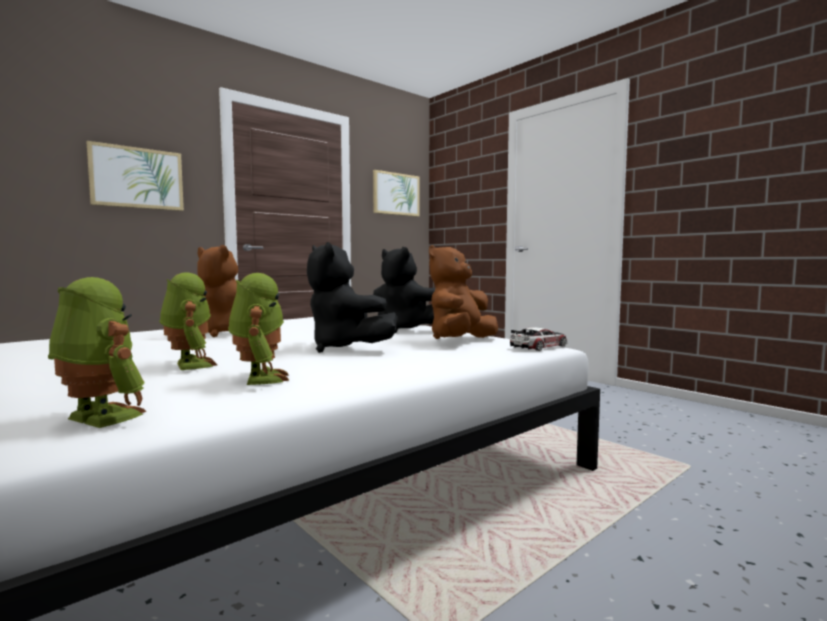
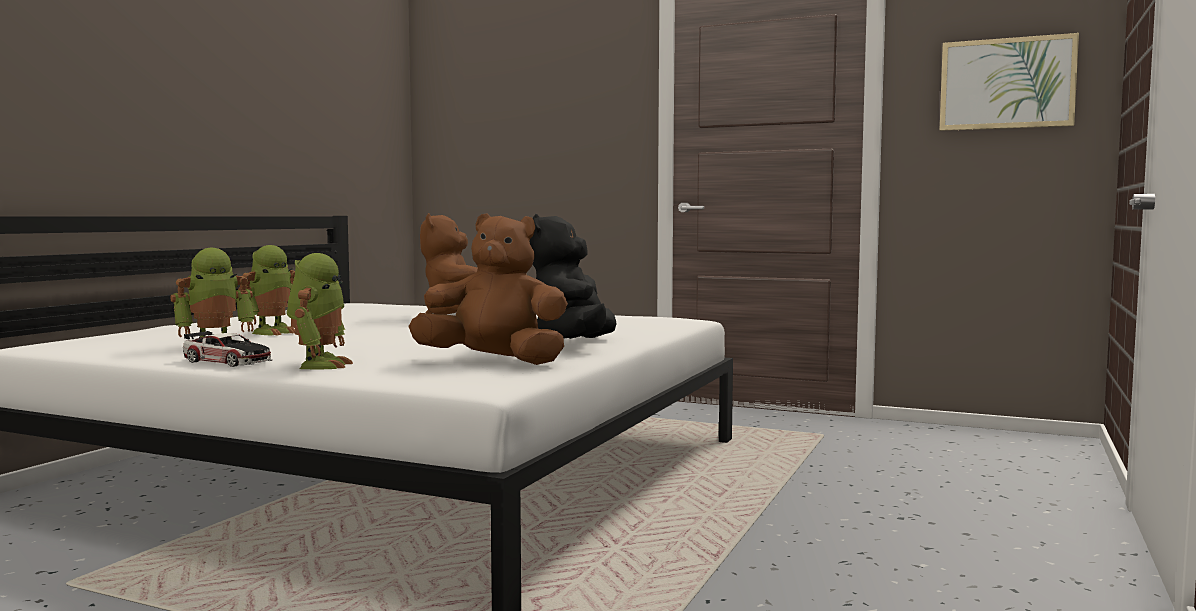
camera: 65 degrees right, 0 degrees up
toy robot [48,277,146,428] -> toy robot moved to [287,253,353,369]
picture [86,141,184,211] -> none
black plush toy [307,242,397,353] -> none
toy car [510,327,567,351] -> toy car moved to [183,331,272,367]

